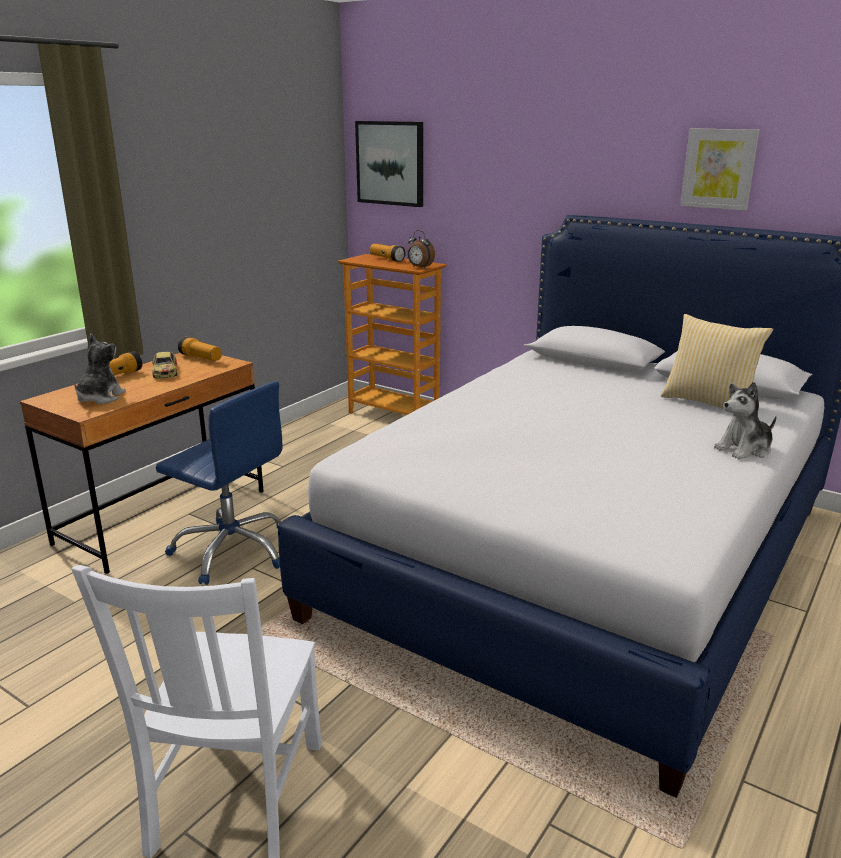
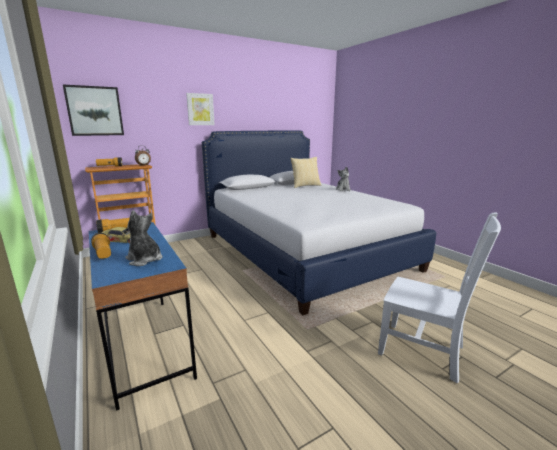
camera: 65 degrees left, 5 degrees down
brown desk [20,353,264,574] -> blue desk [89,222,197,411]
blue office chair [156,381,283,585] -> none
picture [680,128,759,210] -> picture moved to [186,93,215,125]

